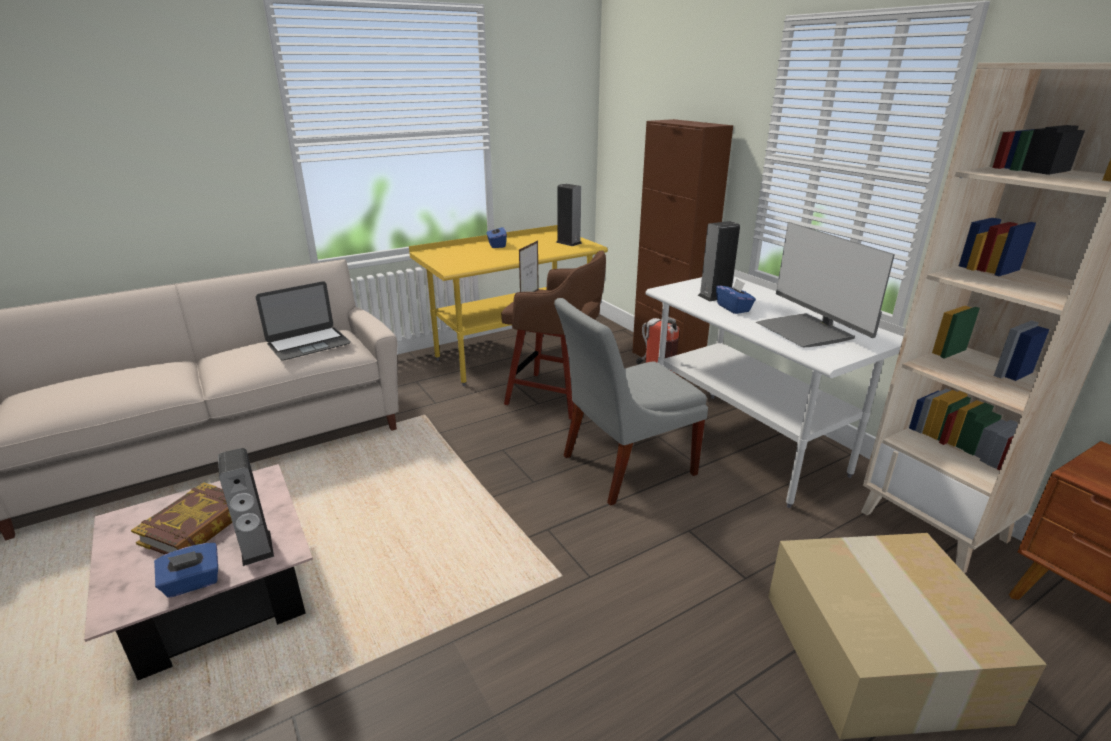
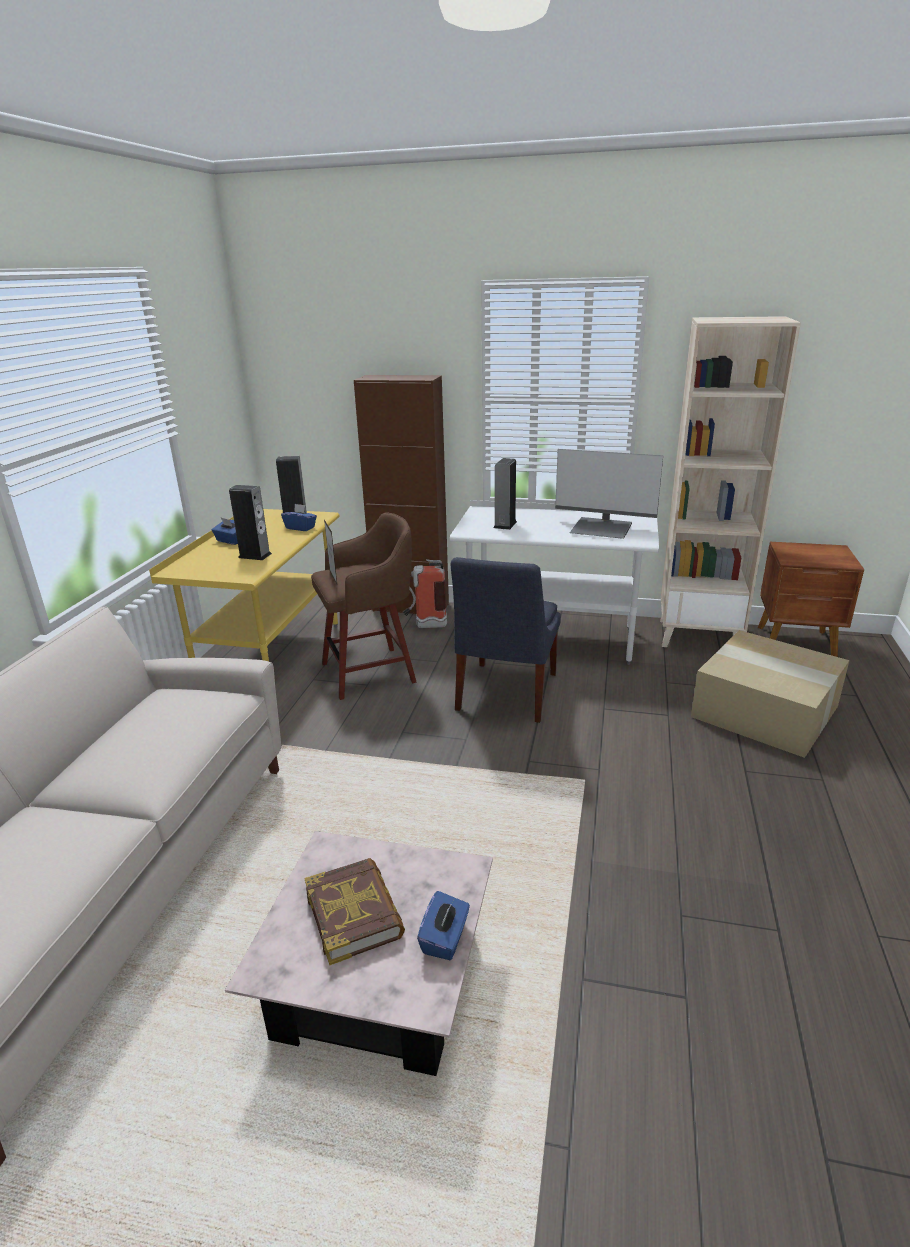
camera: 45 degrees left, 0 degrees up
speaker [218,448,274,566] -> speaker moved to [229,485,272,560]
laptop [256,281,351,361] -> none
grey chair [554,298,708,506] -> blue chair [450,557,561,723]
blue tissue box [716,279,756,314] -> blue tissue box moved to [281,504,317,531]

